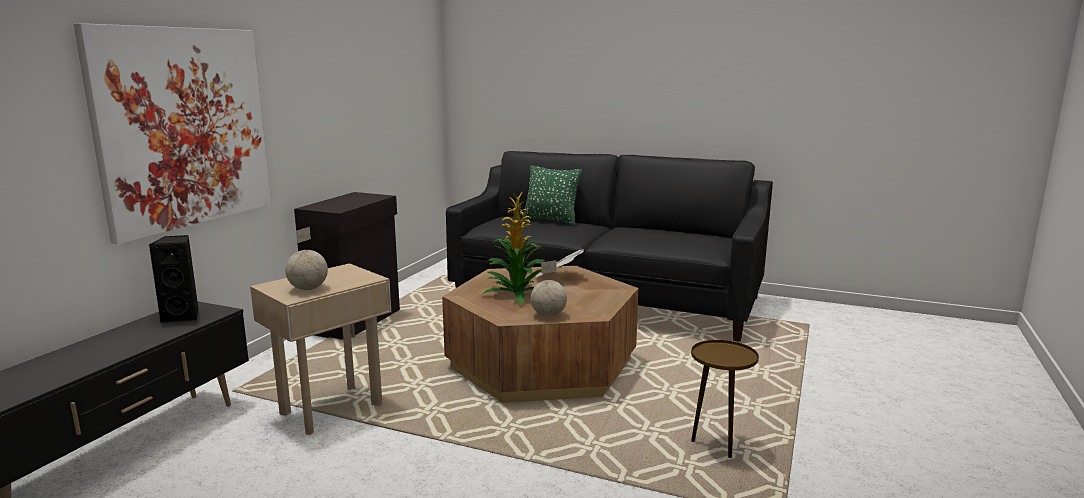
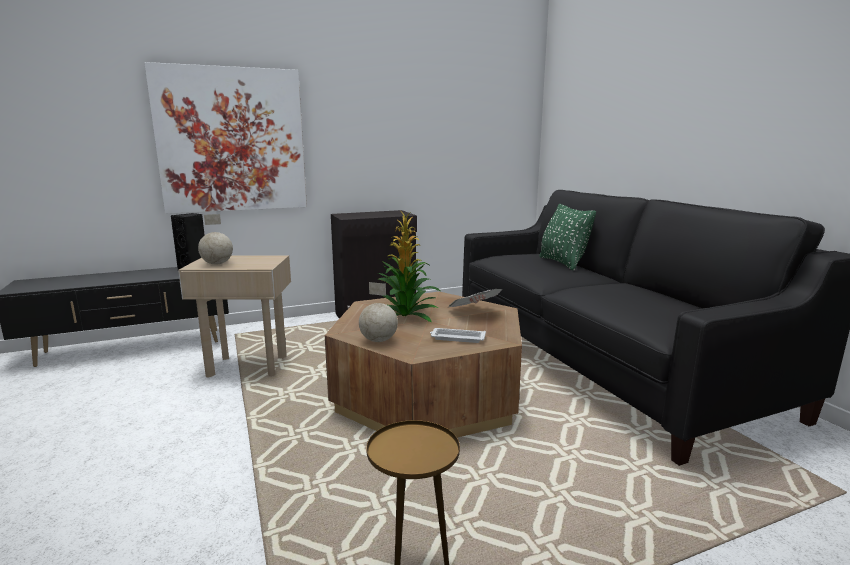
camera: 45 degrees right, 0 degrees up
none -> white tray [430,328,486,343]

